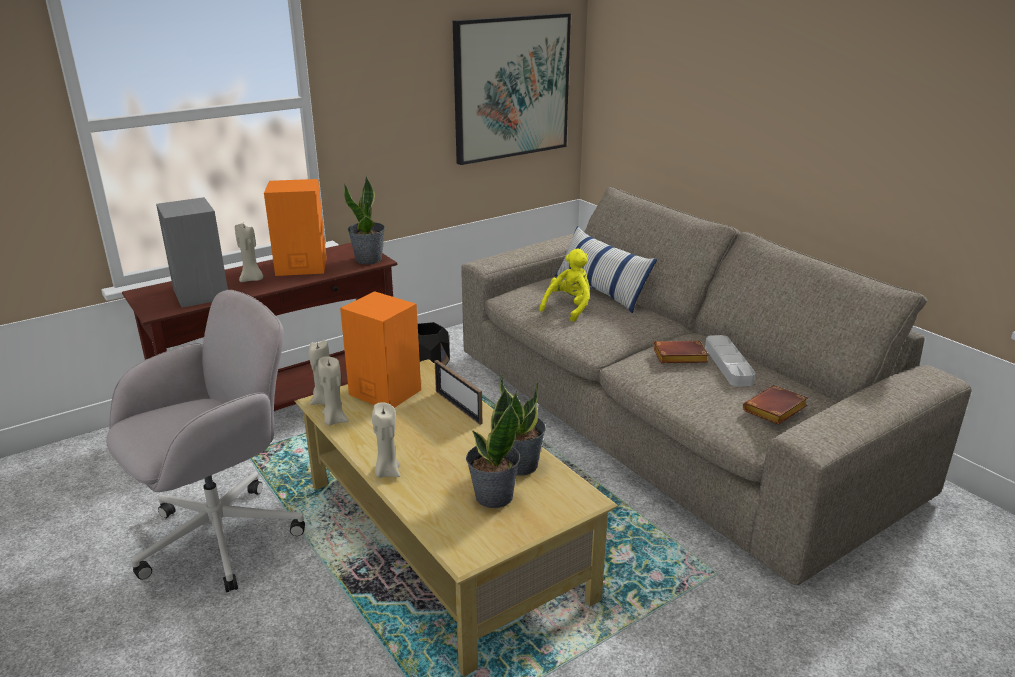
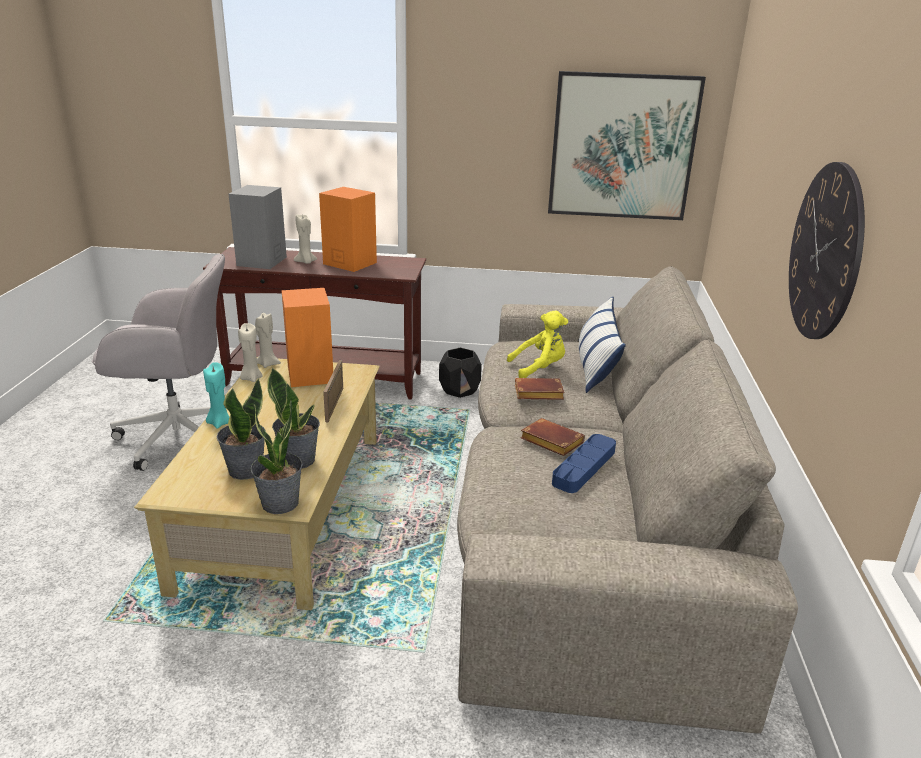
camera: 40 degrees right, 0 degrees up
potted plant [344,176,385,264] -> potted plant moved to [250,401,303,514]
beige candle [372,402,400,478] -> turquoise candle [203,362,229,429]
grey tray [705,335,755,387] -> blue tray [552,434,616,493]
brown book [743,385,808,425] -> brown book moved to [515,378,565,400]
none -> wall clock [789,162,865,339]

